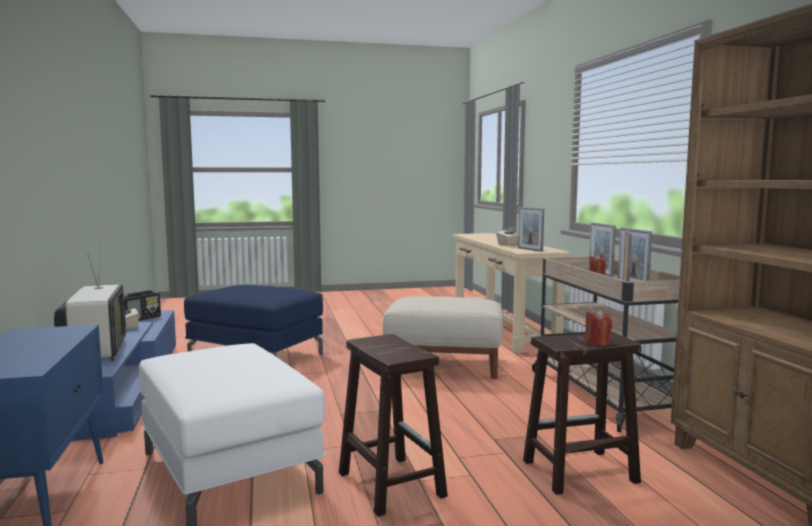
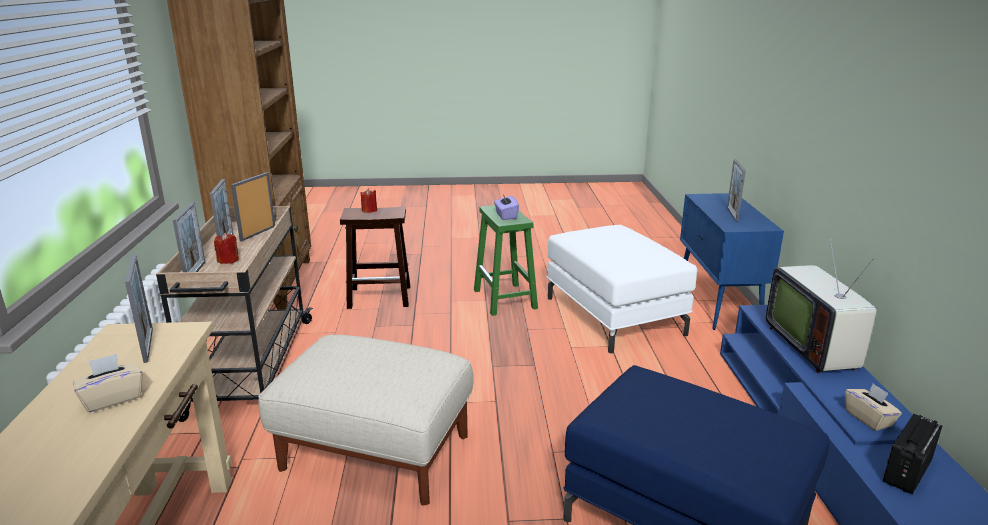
camera: 170 degrees left, 15 degrees up
brown stool [339,334,448,517] -> green stool [474,205,538,316]
none -> purple tissue box [494,194,519,220]
none -> picture frame [727,159,746,222]

